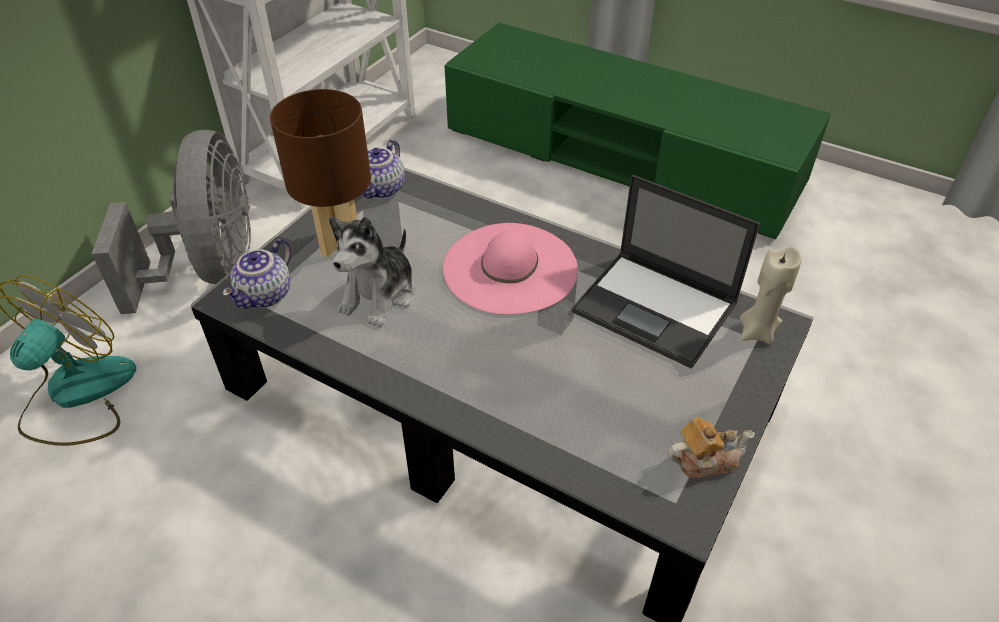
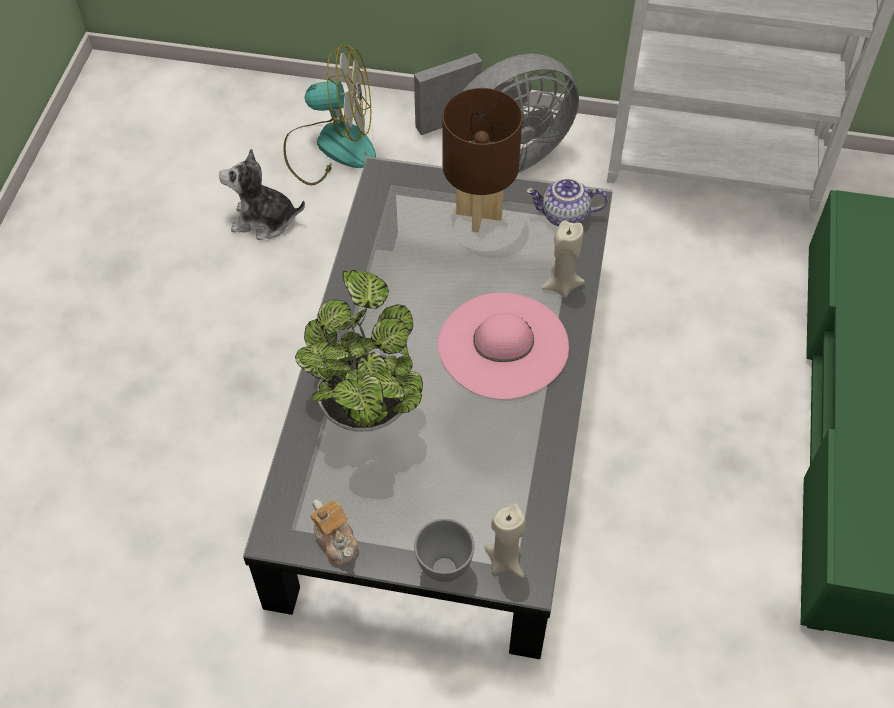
camera: 70 degrees right, 10 degrees up
teapot [223,239,291,309] -> none
plush toy [329,216,415,327] -> plush toy moved to [219,149,305,240]
laptop [572,175,760,369] -> none
none -> potted plant [295,270,423,432]
none -> grey bowl [414,519,475,582]
none -> beige candle [541,221,585,298]

